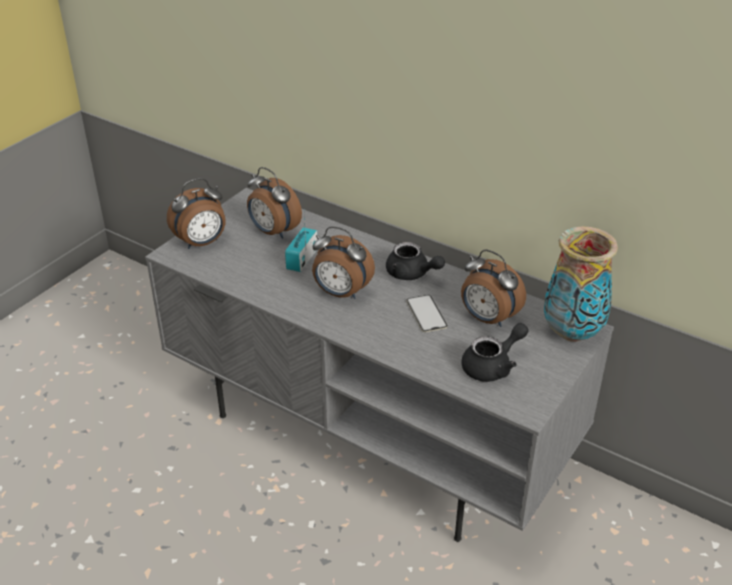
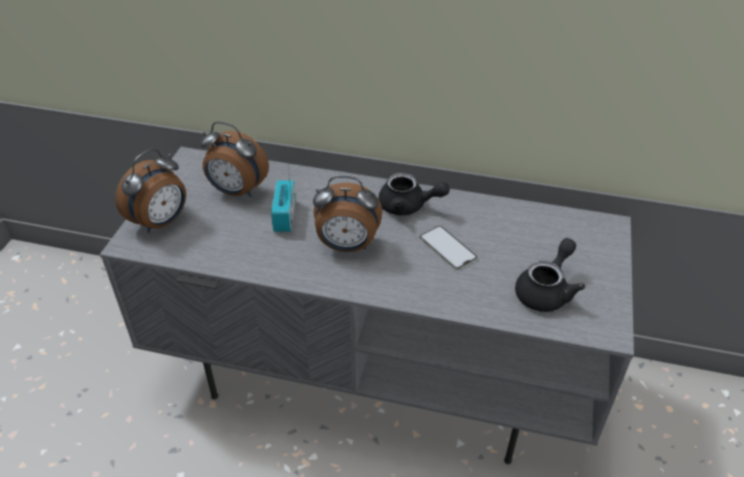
camera: 20 degrees left, 5 degrees up
alarm clock [461,249,526,327] -> none
vase [544,226,618,342] -> none

